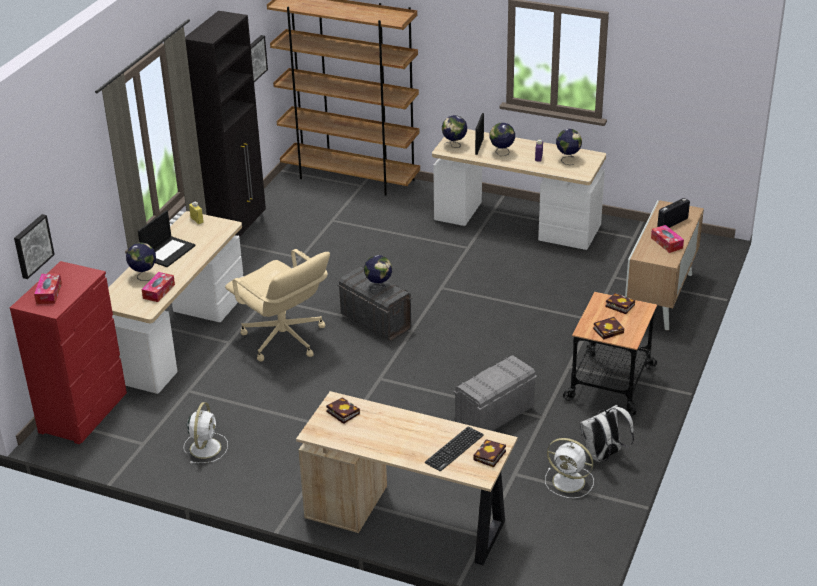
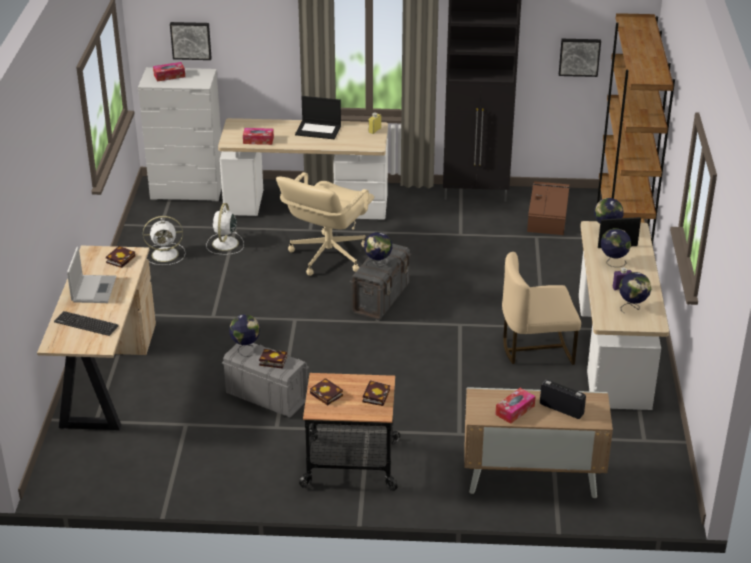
camera: 70 degrees right, 0 degrees up
red dresser [10,261,127,445] -> white dresser [138,67,222,201]
globe [126,242,156,281] -> globe moved to [229,314,260,357]
book [473,439,506,468] -> book moved to [259,349,287,369]
white fan [545,438,594,498] -> white fan moved to [206,203,244,255]
white backpack [580,405,634,462] -> none
none -> laptop [67,247,116,303]
none -> beige chair [502,252,581,365]
none -> brown storage box [527,181,570,235]

